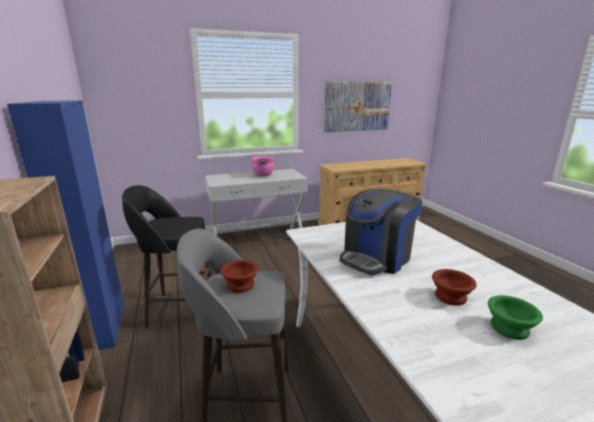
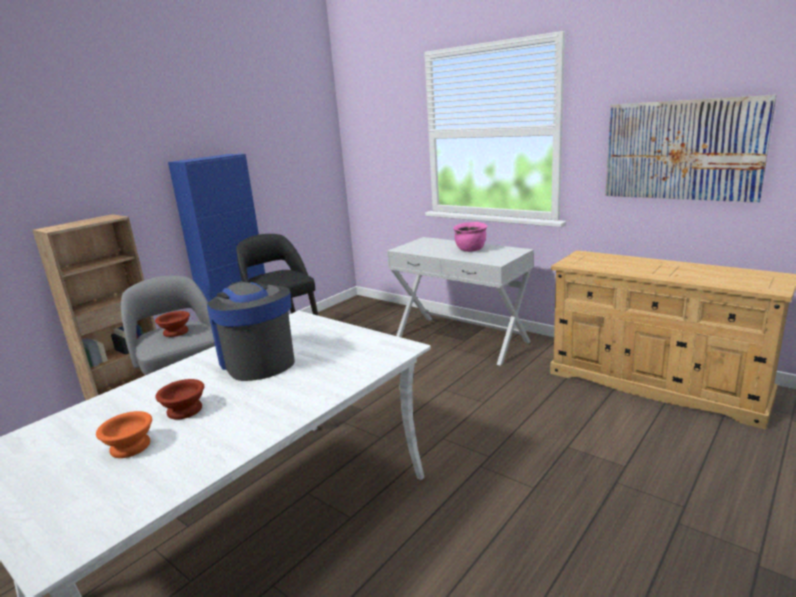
camera: 60 degrees right, 0 degrees up
coffee machine [339,189,423,275] -> coffee machine turned 45 degrees clockwise [207,281,295,381]
green bowl [488,295,543,340] -> orange bowl [96,411,152,458]

